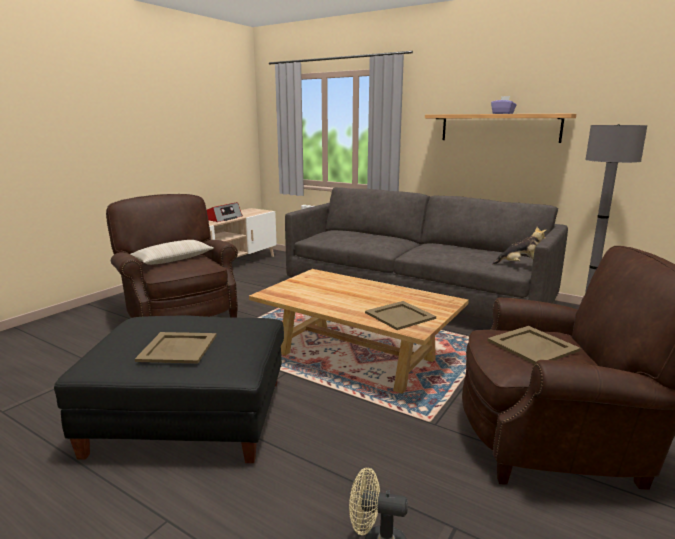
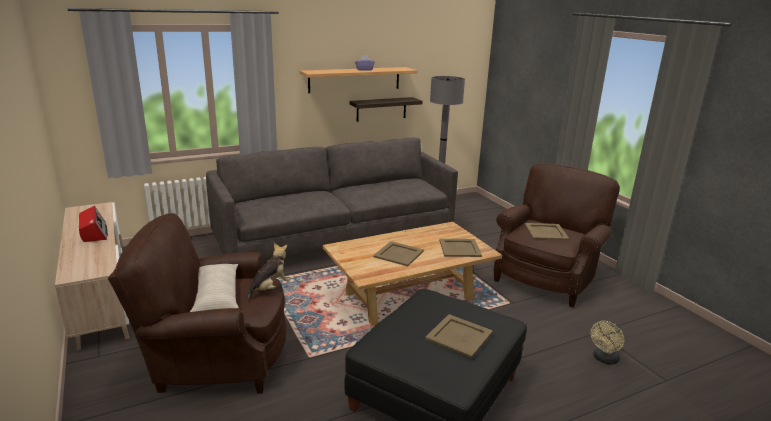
camera: 60 degrees left, 5 degrees up
plush toy [492,227,546,265] -> plush toy moved to [246,243,290,301]
none -> shelf [349,97,423,122]
none -> beige tray [373,241,424,266]

